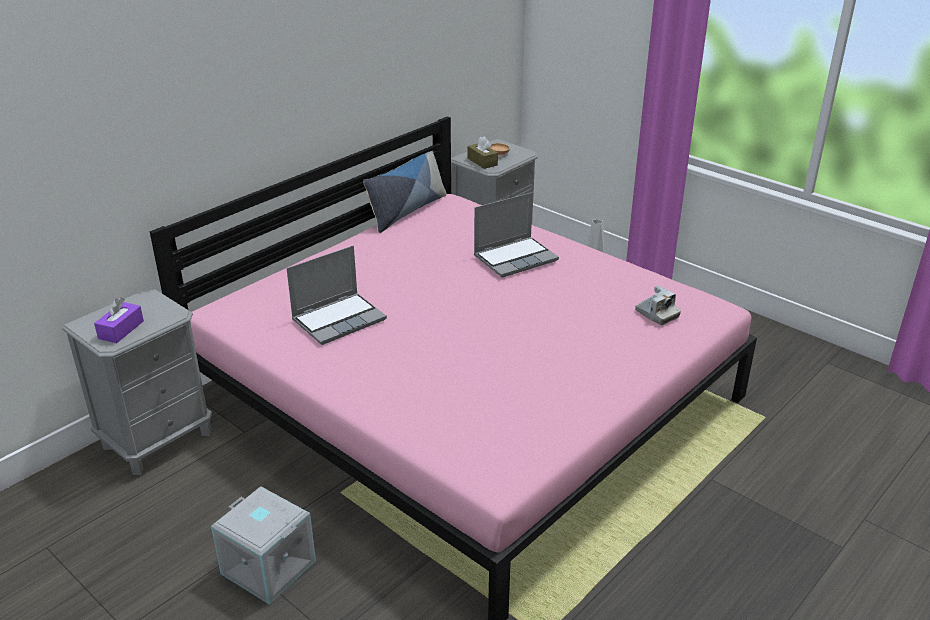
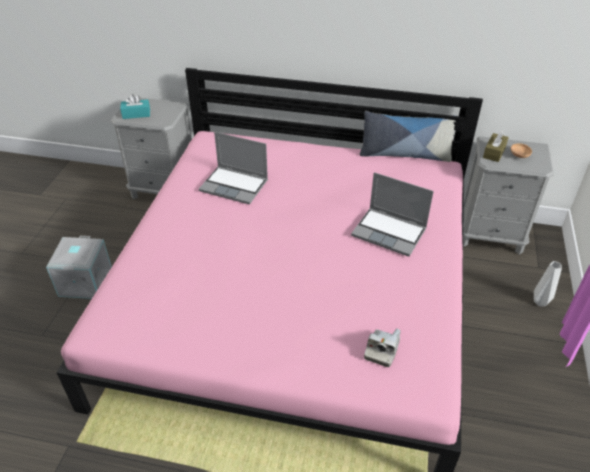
camera: 60 degrees right, 10 degrees up
purple tissue box [94,297,144,343] -> turquoise tissue box [120,94,150,119]

